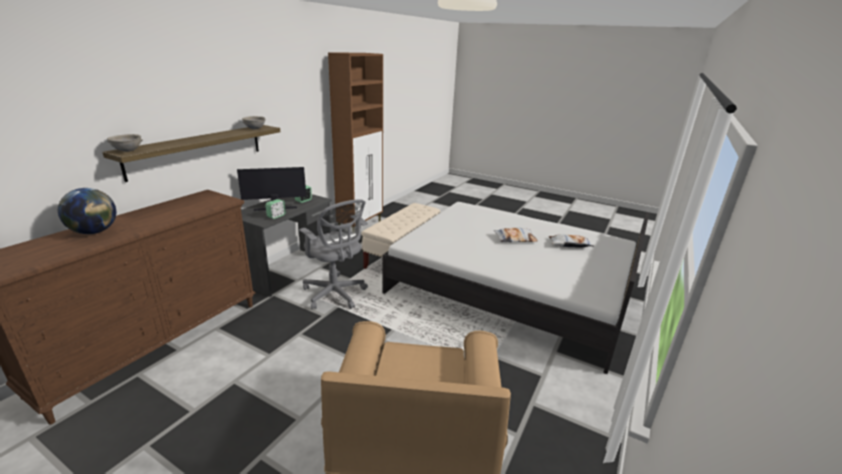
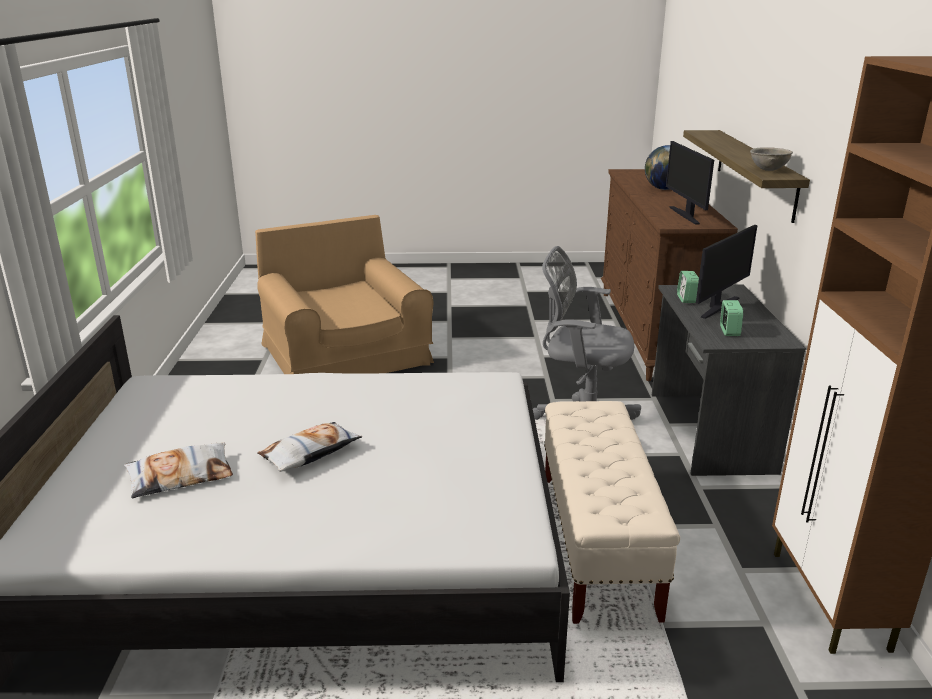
camera: 150 degrees right, 0 degrees up
grey bowl [107,134,143,152] -> none
none -> monitor [666,141,714,225]

